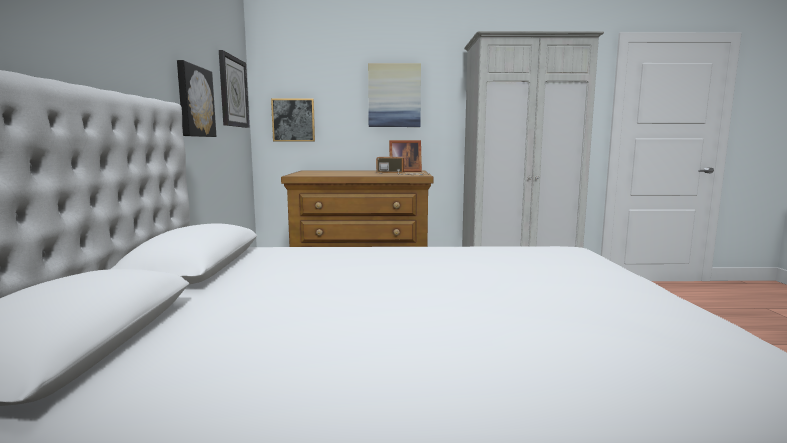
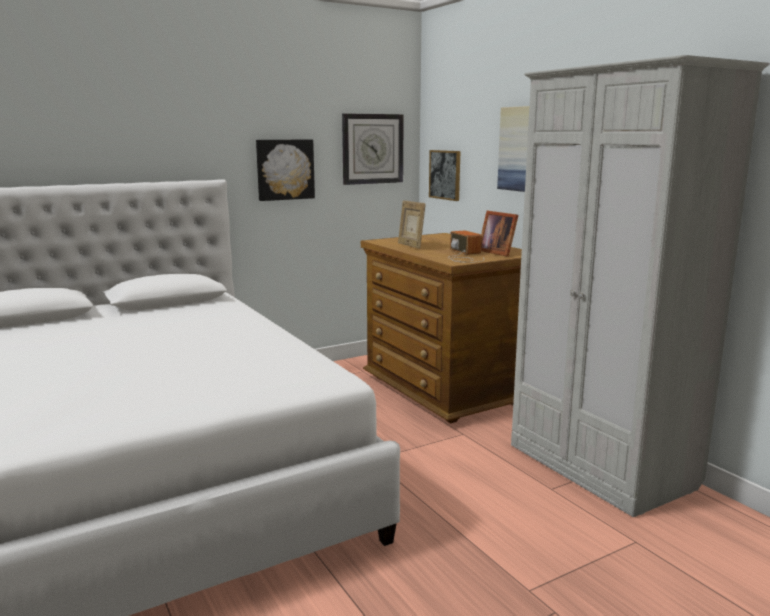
camera: 60 degrees right, 5 degrees up
none -> picture frame [398,201,426,249]

